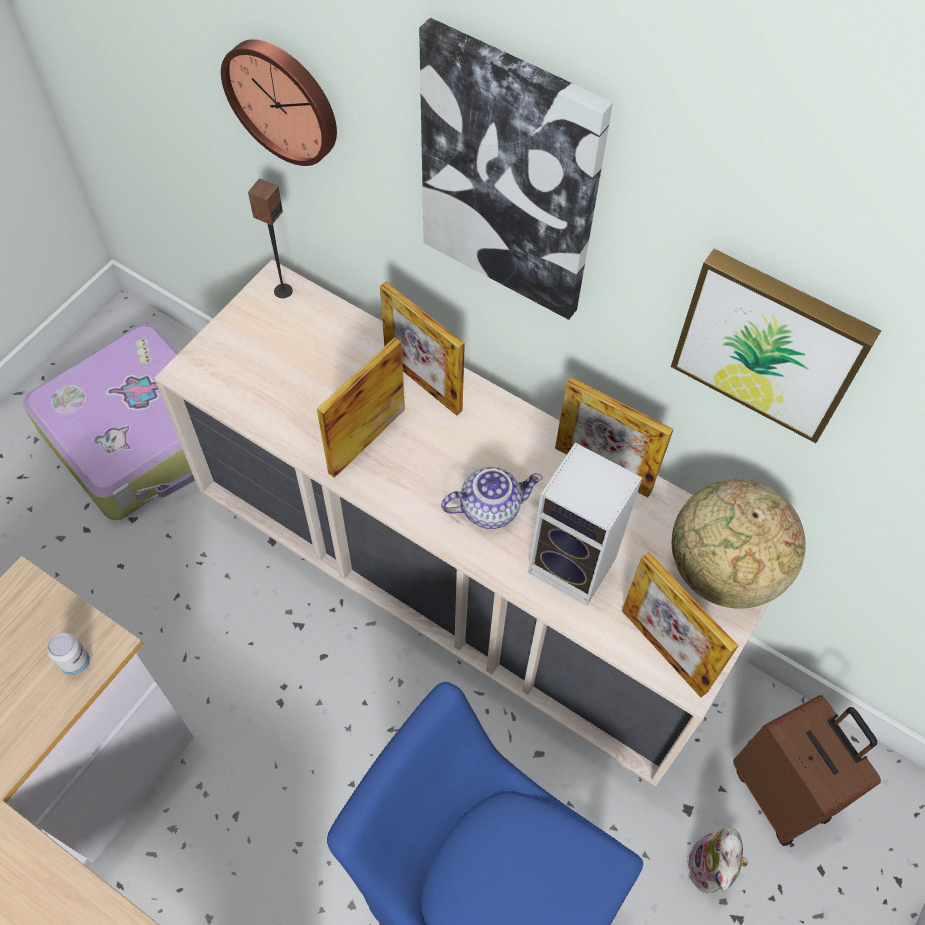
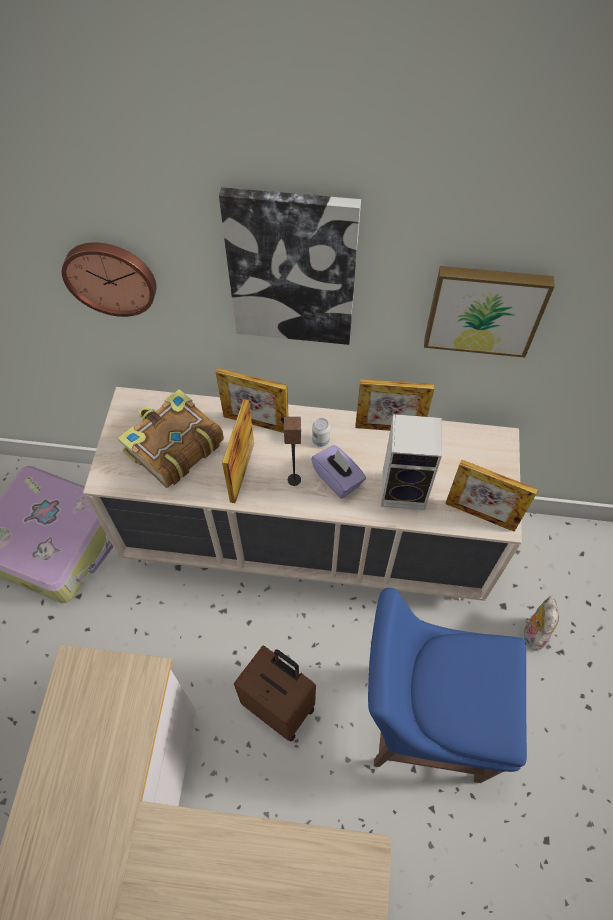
camera: 25 degrees left, 0 degrees up
can [47,633,90,676] -> can moved to [312,418,330,447]
speaker [248,179,293,298] -> speaker moved to [284,417,301,486]
teapot [441,467,543,529] -> purple tissue box [311,445,366,499]
globe [672,479,806,609] -> none
plush toy [687,825,748,894] -> plush toy turned 150 degrees counterclockwise [524,596,559,651]
brown suitcase [733,695,881,846] -> brown suitcase moved to [234,646,316,742]
none -> book [118,389,224,488]

